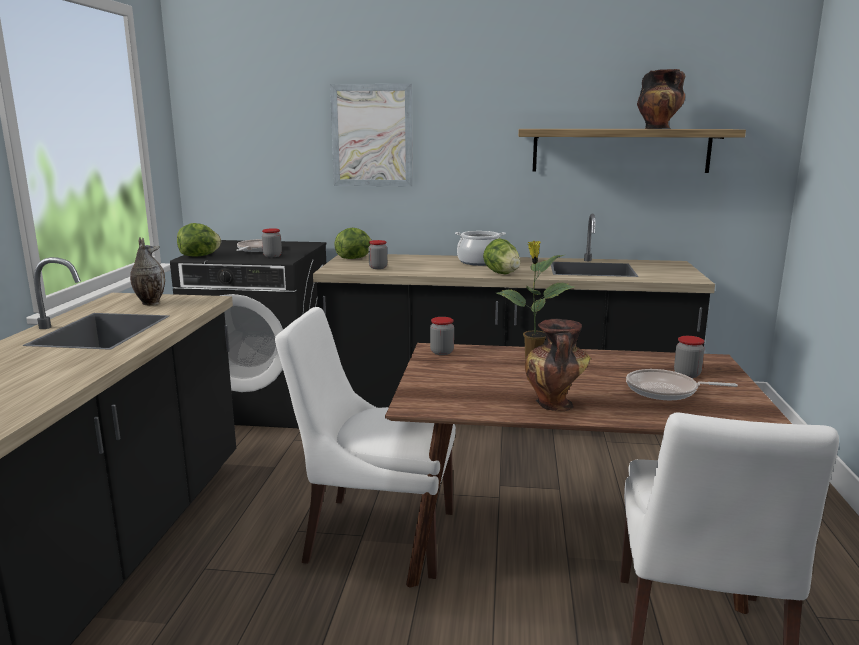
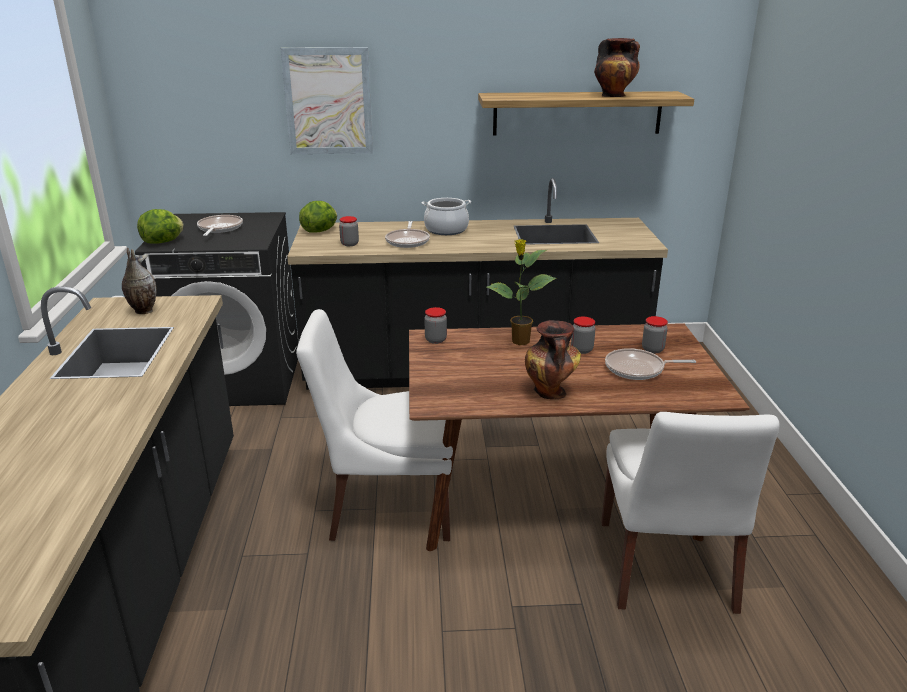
camera: 10 degrees left, 10 degrees up
jar [262,228,282,257] -> jar moved to [571,317,596,354]
lettuce [483,238,520,274] -> none
none -> frying pan [385,221,430,248]

